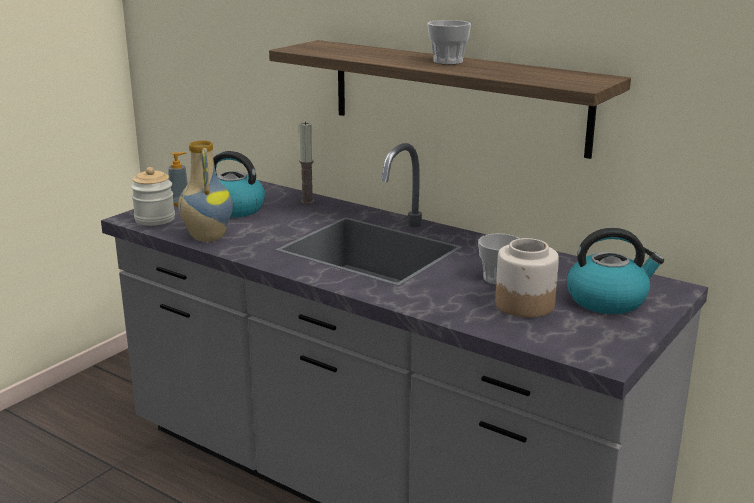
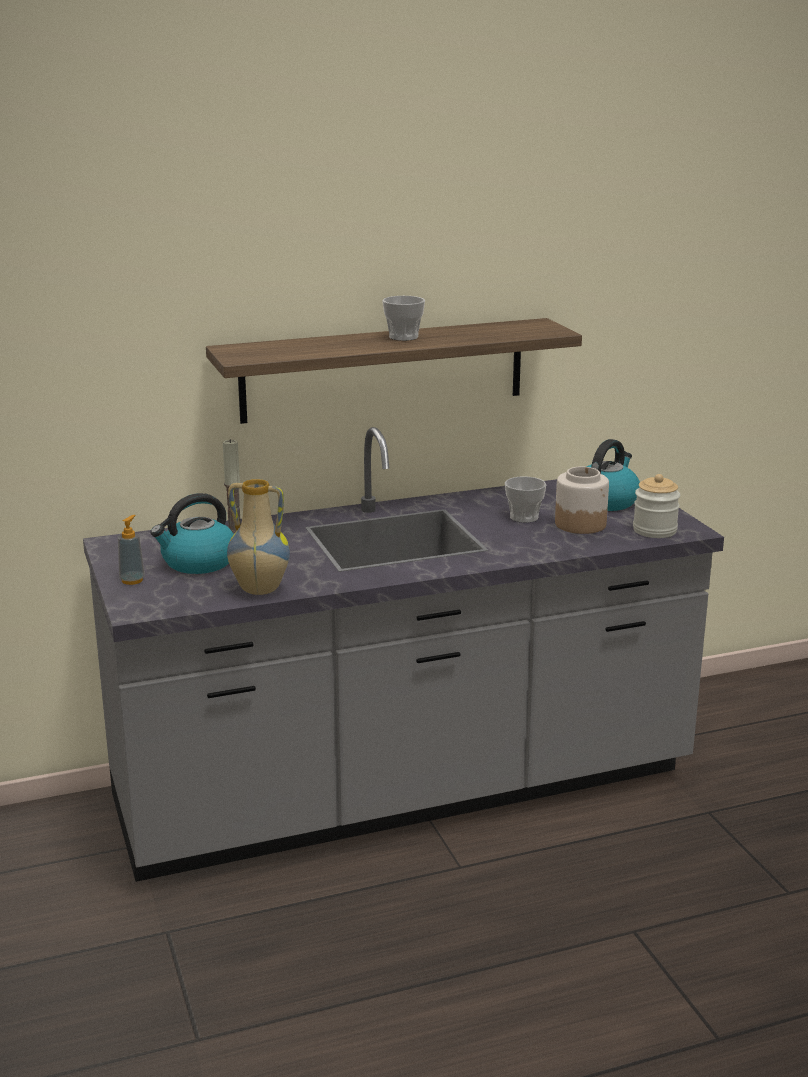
camera: 55 degrees left, 0 degrees up
jar [131,167,175,226] -> jar moved to [633,474,680,538]

